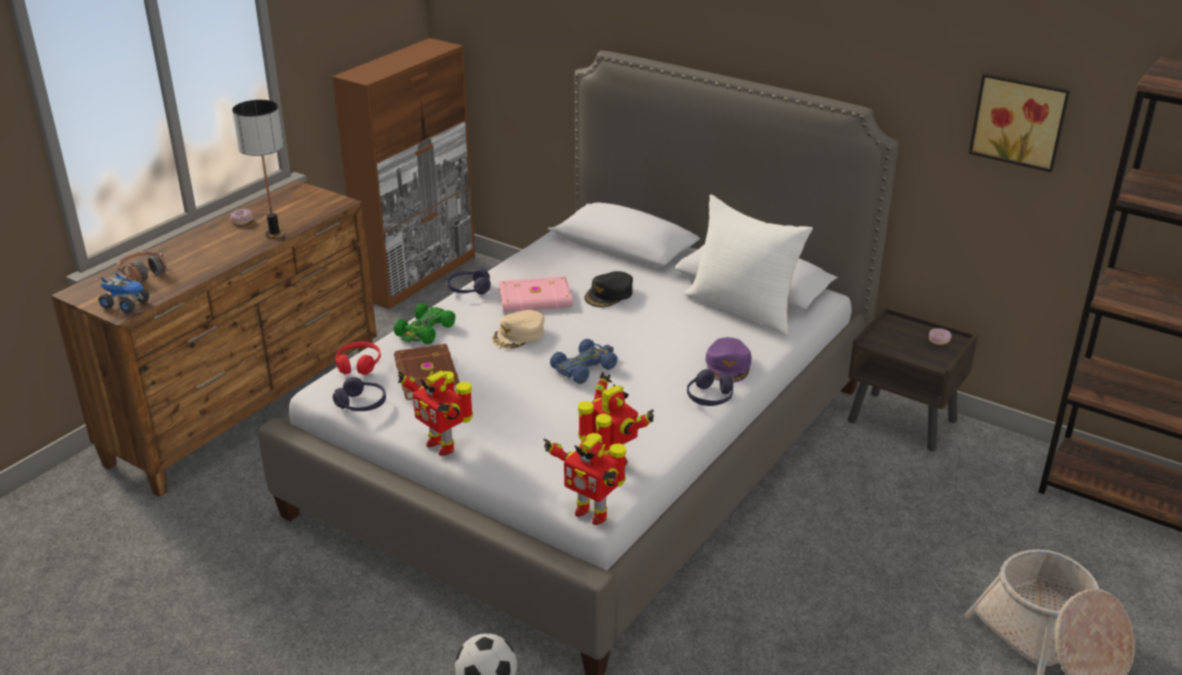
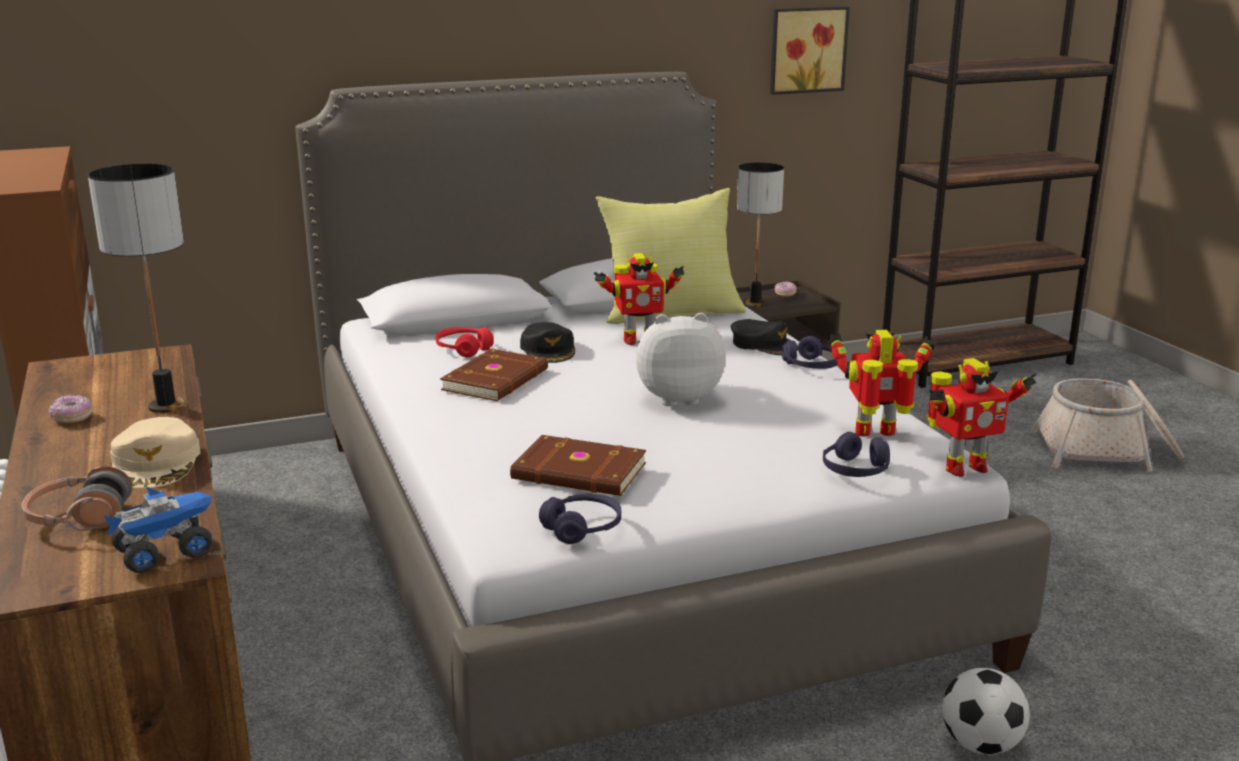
camera: 55 degrees left, 10 degrees down
red headphones [336,341,381,375] -> red headphones moved to [436,327,494,357]
green toy car [394,303,455,344] -> none
toy robot [398,371,473,456] -> toy robot moved to [594,253,685,345]
purple headphones [447,268,491,295] -> purple headphones moved to [823,432,890,477]
beige cap [492,310,545,349] -> beige cap moved to [110,417,200,489]
pink book [499,276,573,312] -> brown book [440,349,548,401]
blue toy car [550,339,618,384] -> plush toy [636,313,726,406]
white pillow [685,195,813,336] -> yellow pillow [595,188,746,324]
purple cap [706,337,752,383] -> black cap [731,319,798,355]
none -> table lamp [737,162,784,307]

